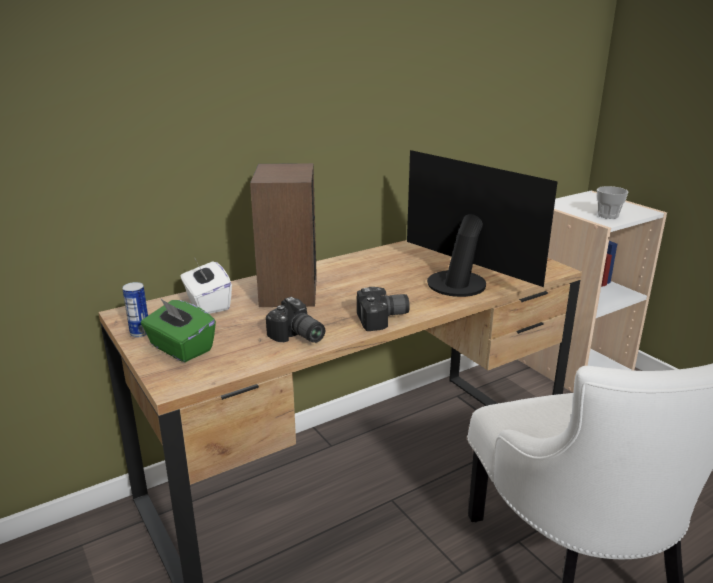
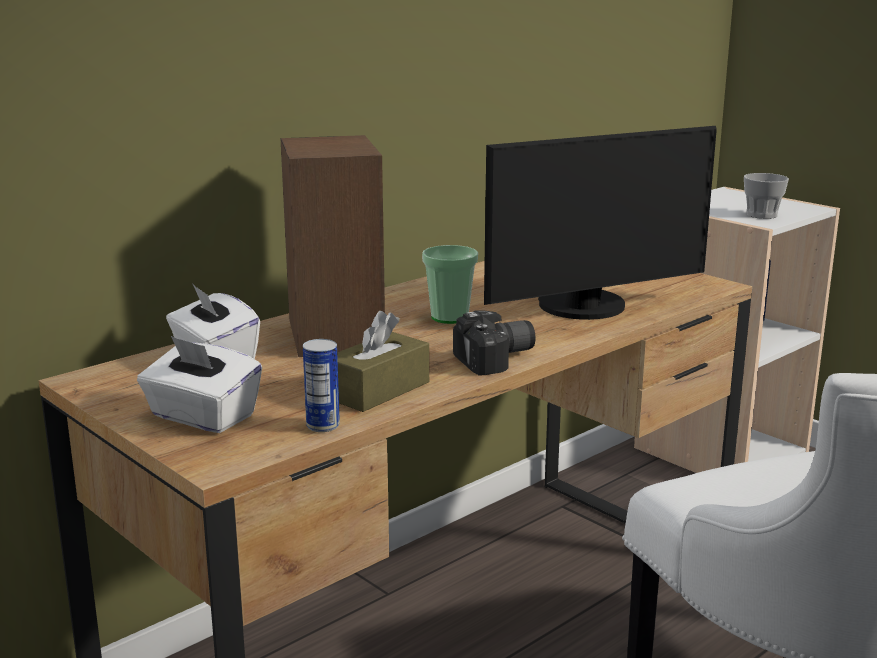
camera: 10 degrees left, 5 degrees down
can [122,282,148,337] -> can moved to [303,339,340,432]
green tissue box [141,298,216,362] -> white tissue box [137,336,262,433]
camera [266,297,325,343] -> brown tissue box [337,311,429,412]
monitor [407,150,558,297] -> monitor turned 120 degrees clockwise [484,126,717,320]
none -> cup [422,245,478,324]

